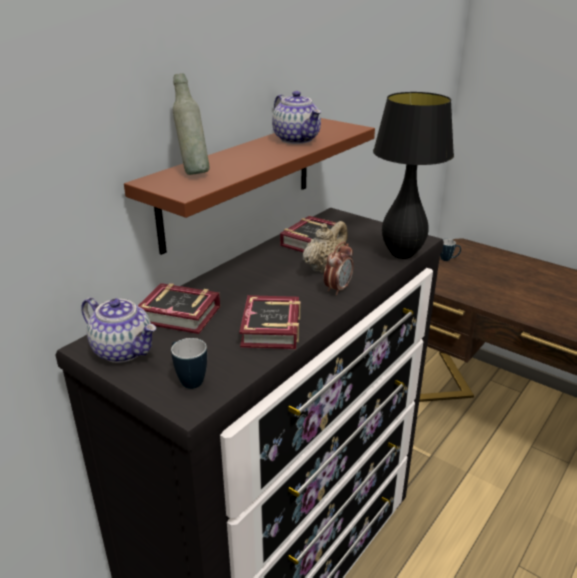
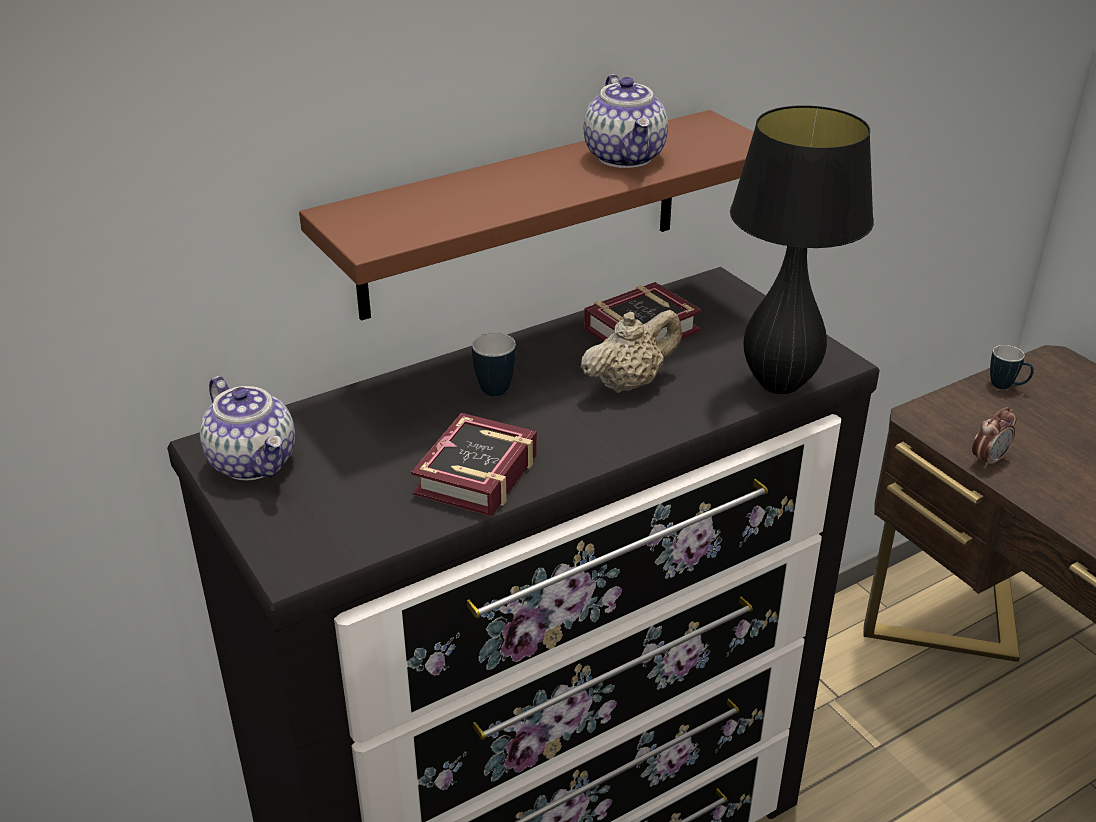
camera: 20 degrees right, 5 degrees up
book [138,283,220,334] -> none
mug [171,338,207,389] -> mug moved to [472,333,516,396]
grey bottle [173,73,210,175] -> none
alarm clock [324,242,354,295] -> alarm clock moved to [972,407,1017,469]

